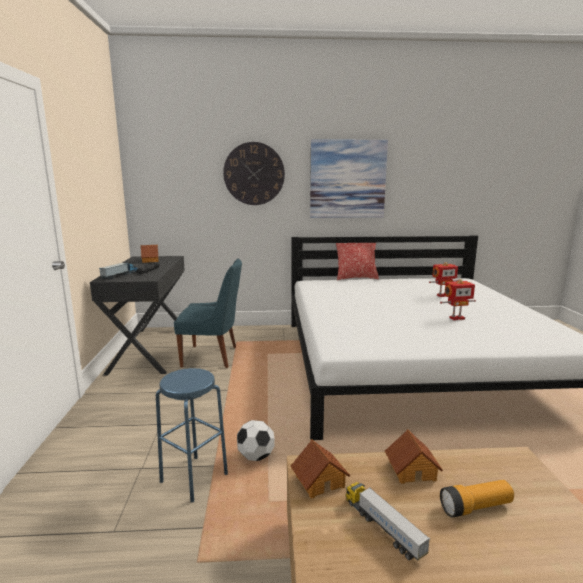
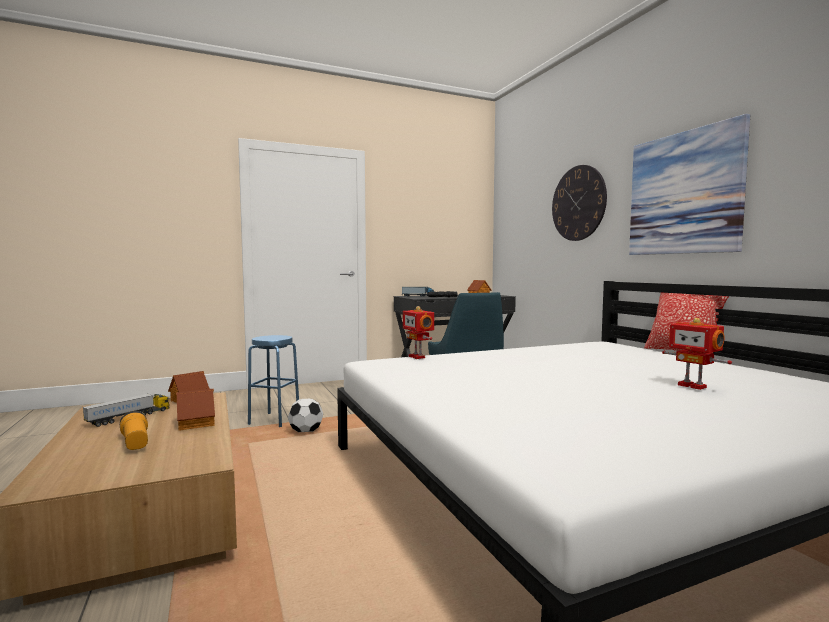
camera: 70 degrees right, 10 degrees down
toy robot [440,279,476,320] -> toy robot moved to [403,306,434,359]

